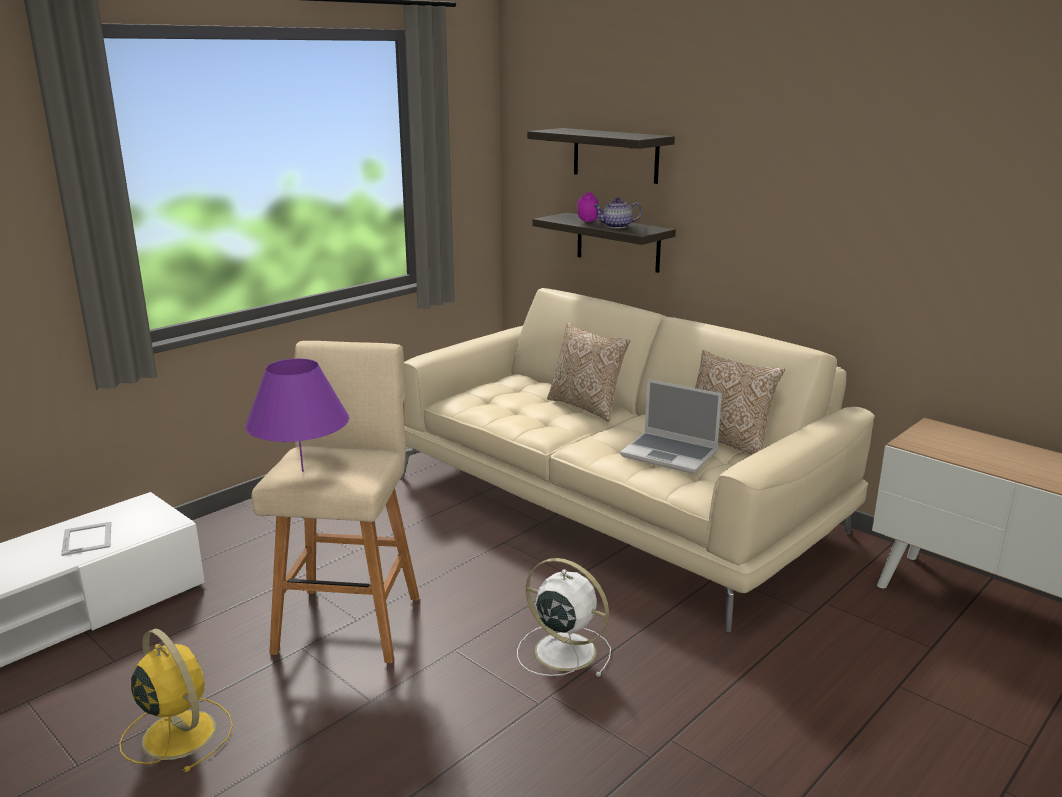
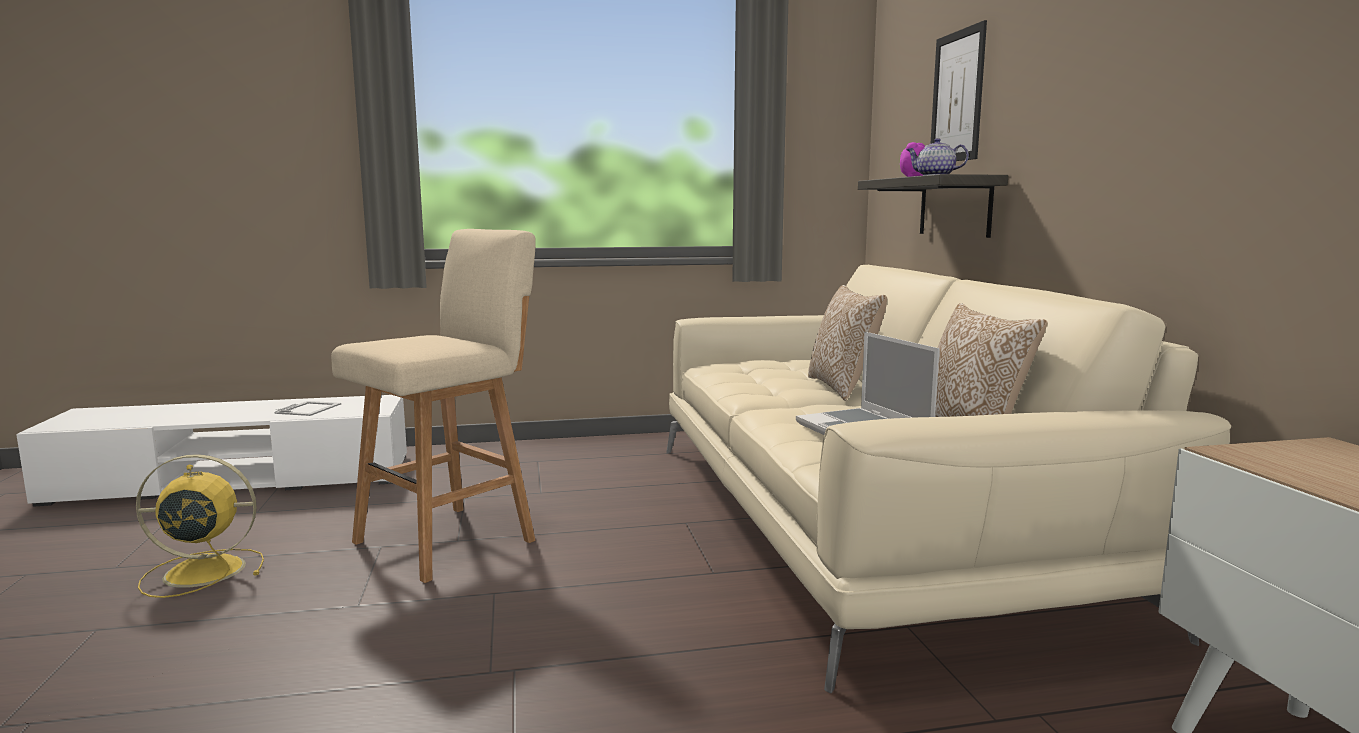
camera: 35 degrees right, 10 degrees down
yellow fan [119,628,233,772] -> yellow fan turned 90 degrees counterclockwise [136,454,264,598]
purple table lamp [245,358,349,472] -> none
white fan [517,558,611,677] -> none
shelf [527,128,675,184] -> picture [930,20,987,161]

